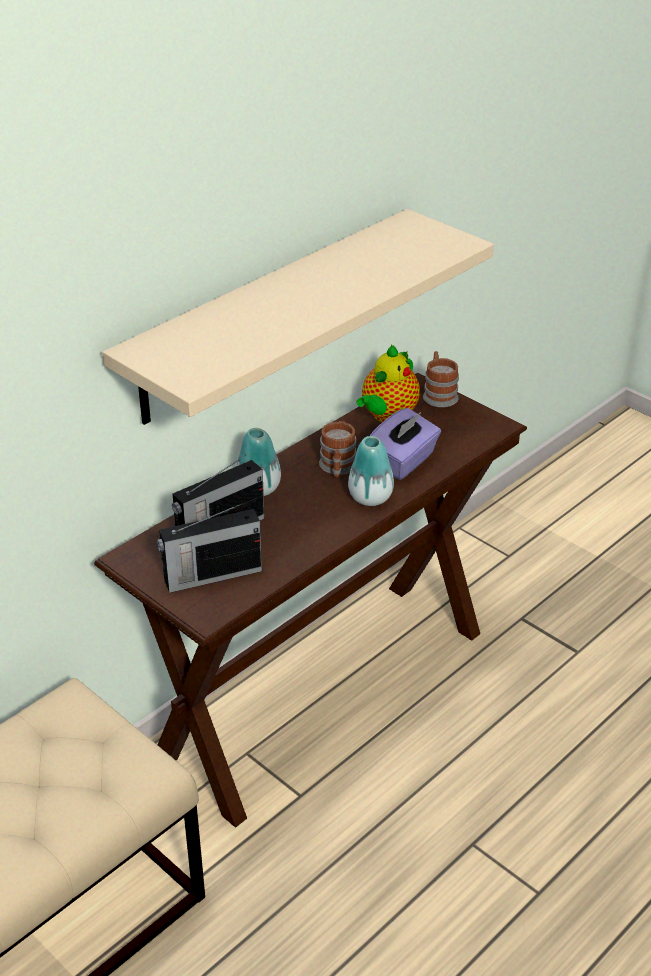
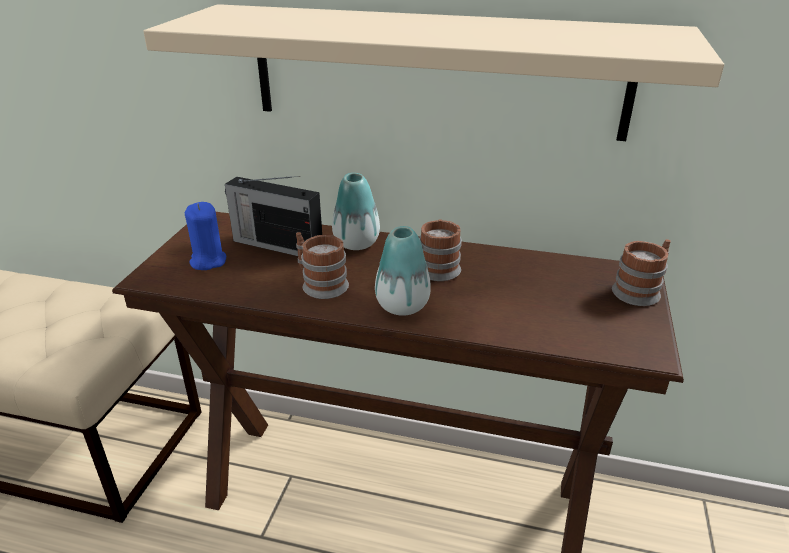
camera: 60 degrees right, 5 degrees down
radio [157,503,262,593] -> blue candle [185,202,226,270]
teapot [356,345,420,423] -> none
purple tissue box [370,408,441,480] -> none
none -> mug [296,232,349,299]

